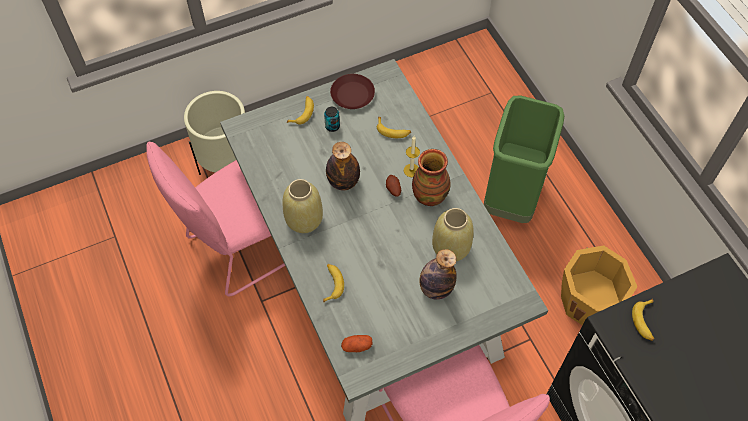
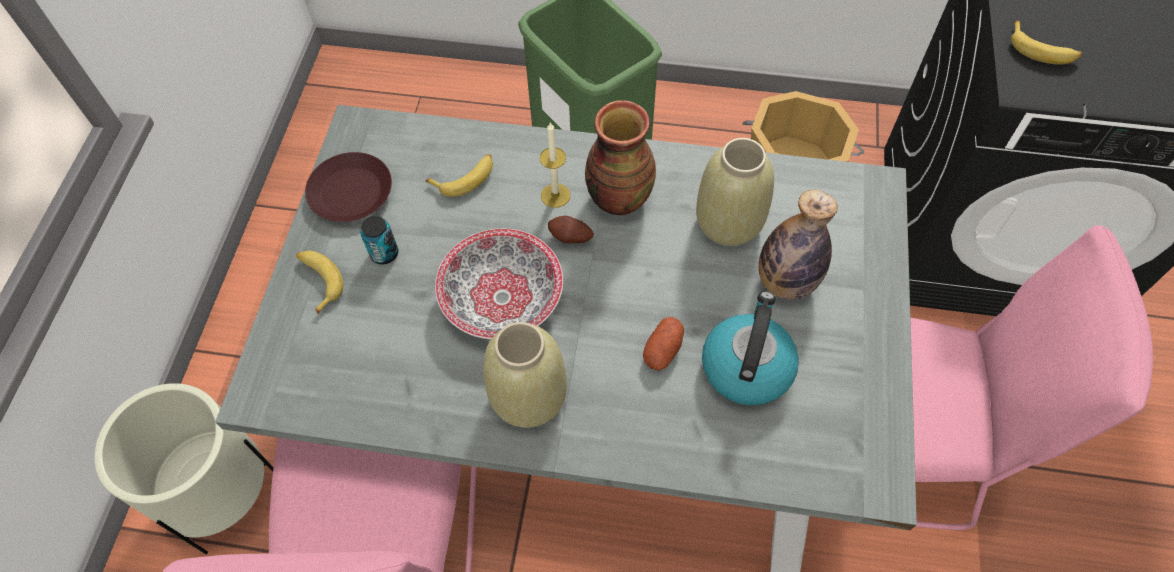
camera: 55 degrees left, 0 degrees up
banana [323,264,344,303] -> none
bottle [326,142,360,191] -> bowl [435,228,563,339]
potato [341,335,373,352] -> potato moved to [643,317,684,370]
none -> kettle [702,292,799,406]

